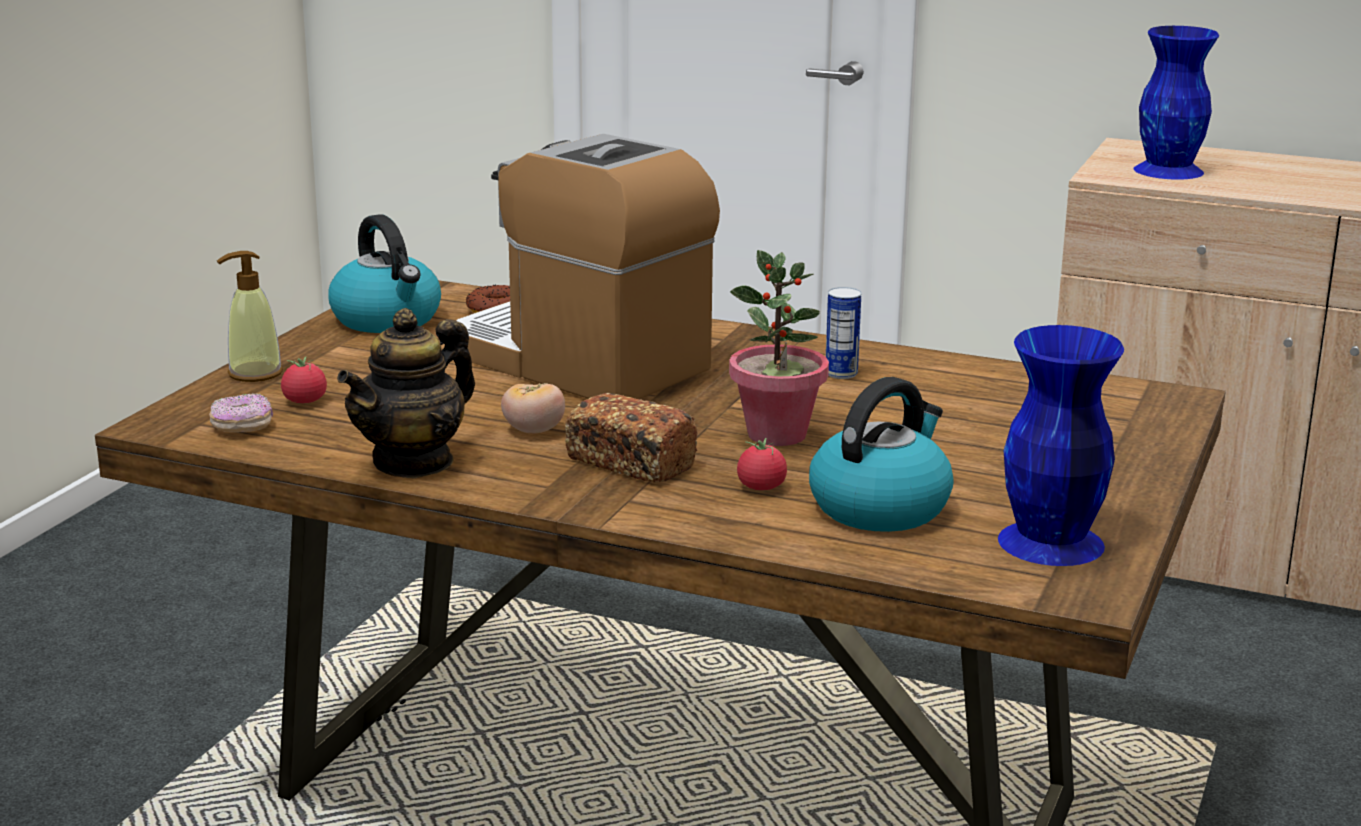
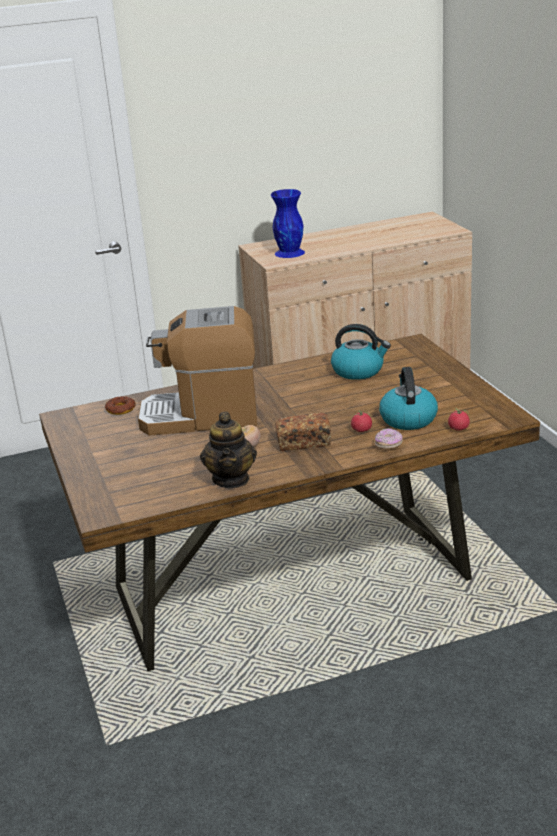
camera: 40 degrees left, 5 degrees up
donut [209,393,273,433] -> donut moved to [375,428,403,449]
soap dispenser [217,251,283,382] -> none
tomato [281,356,327,404] -> tomato moved to [448,408,470,431]
kettle [328,214,441,333] -> kettle moved to [331,324,391,380]
potted plant [729,250,829,446] -> none
can [826,287,862,379] -> none
blue vase [998,325,1124,566] -> none

